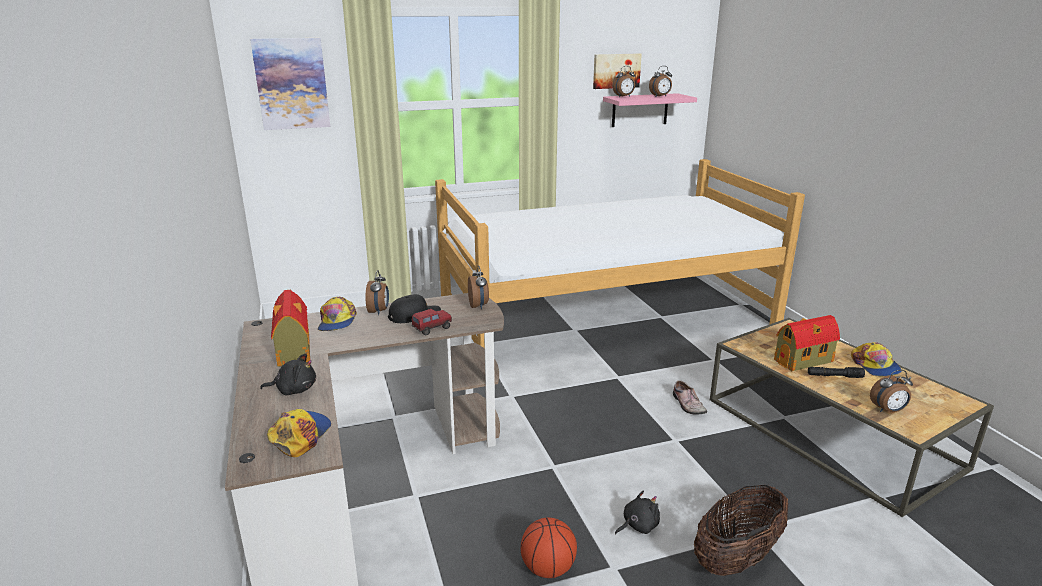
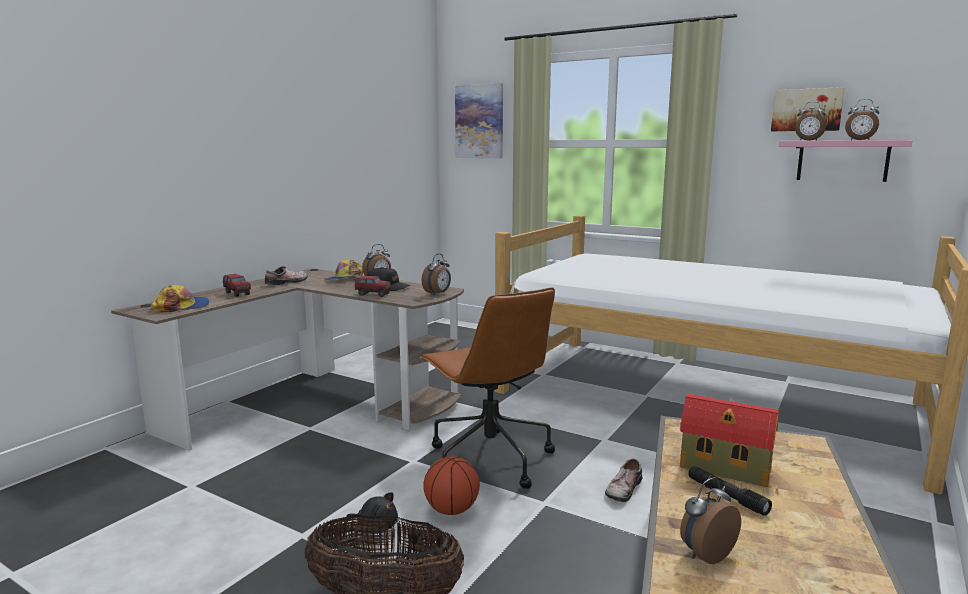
camera: 50 degrees right, 10 degrees down
black plush toy [260,353,316,395] -> toy truck [223,274,251,297]
toy house [271,289,310,367] -> shoe [265,266,308,285]
basketball [521,517,577,578] -> basketball moved to [423,456,480,515]
cap [851,342,902,377] -> none
alarm clock [870,370,913,412] -> alarm clock turned 105 degrees clockwise [680,477,741,564]
none -> brown office chair [420,287,555,489]

